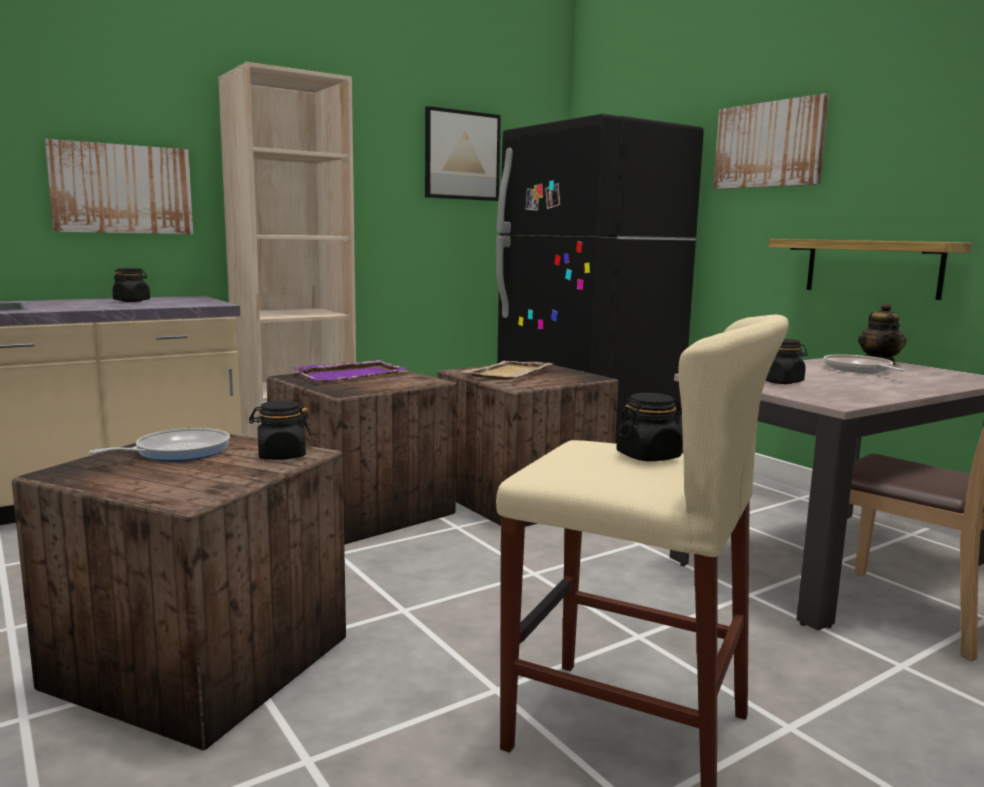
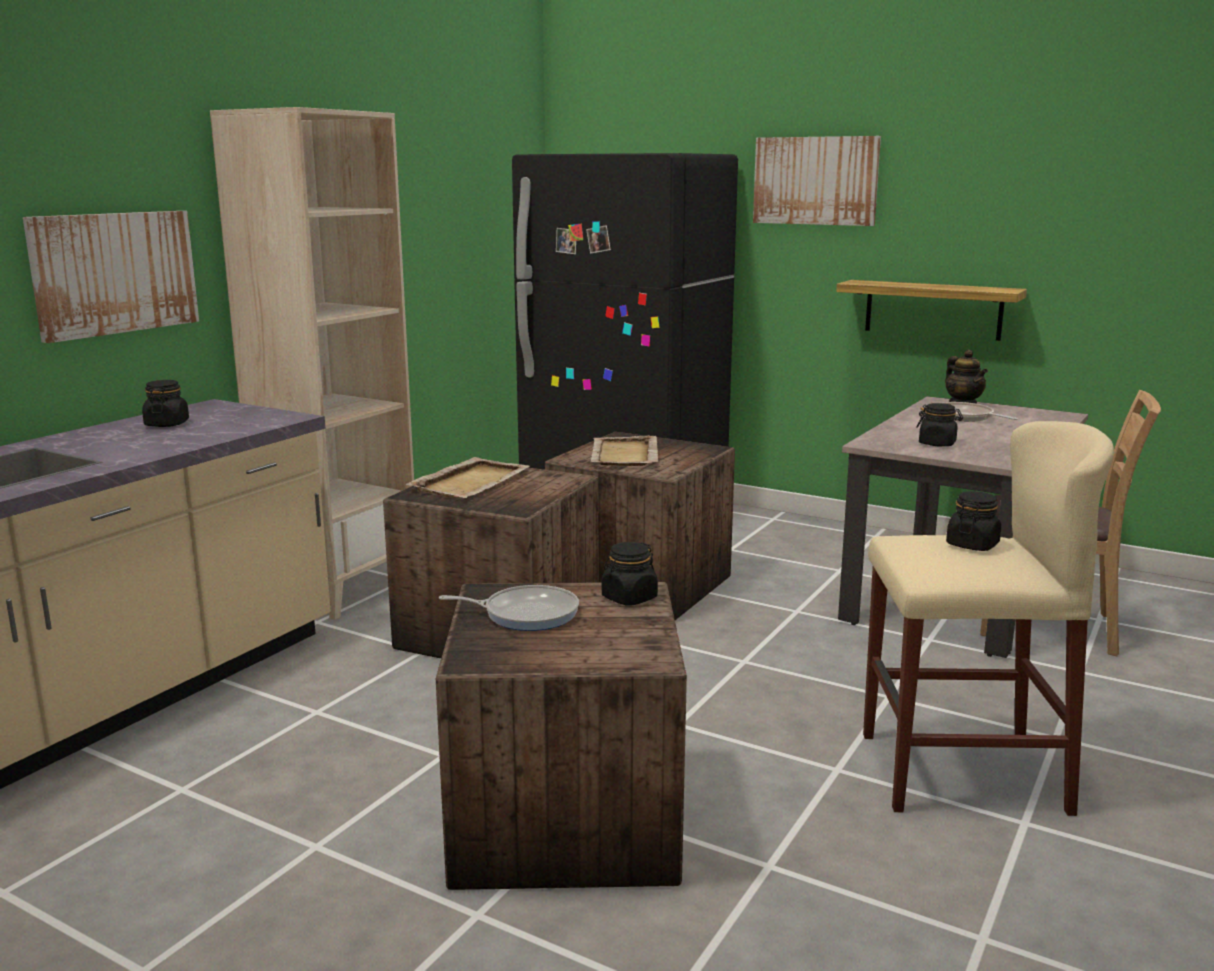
camera: 25 degrees left, 5 degrees up
frying pan [89,428,230,461] -> frying pan turned 75 degrees clockwise [439,585,579,631]
purple tray [291,360,407,381] -> beige tray [406,457,530,498]
picture [425,106,501,201] -> none

